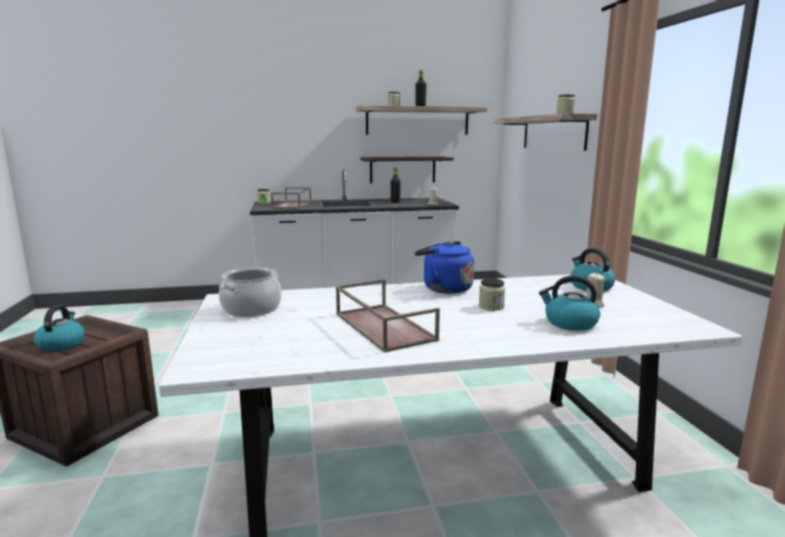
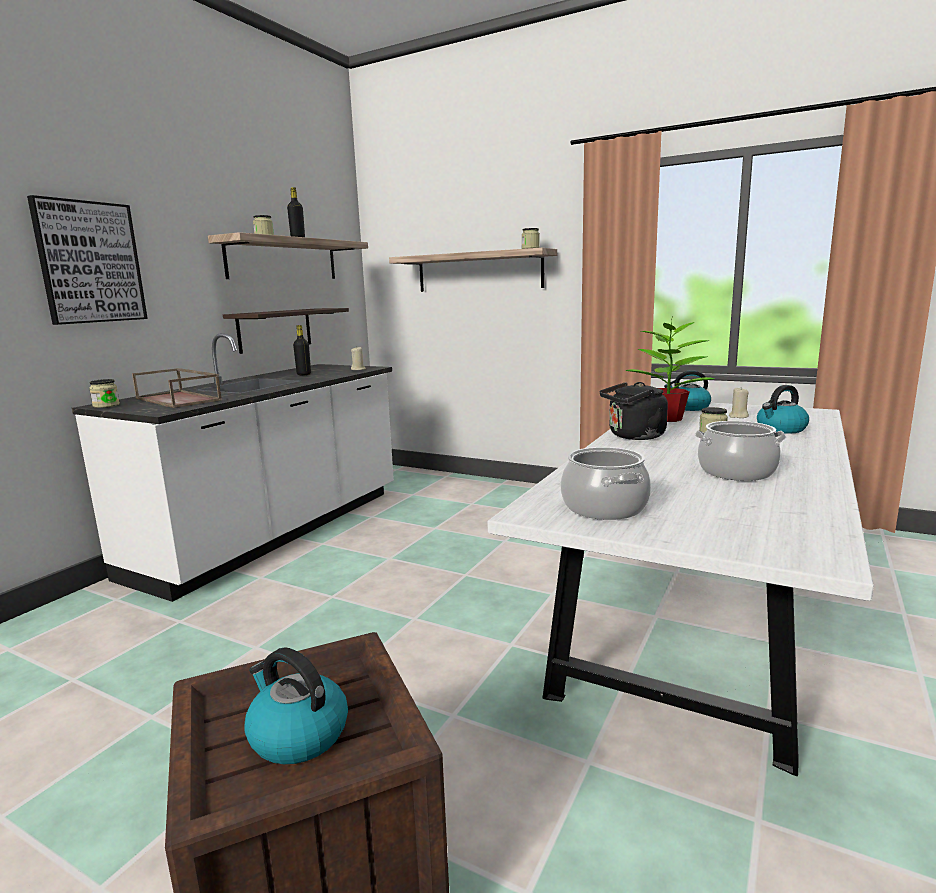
camera: 50 degrees left, 0 degrees up
brown tray [336,279,440,353] -> cooking pot [695,421,786,481]
blue kettle [415,241,474,294] -> black kettle [600,382,668,440]
none -> picture [27,195,148,325]
none -> potted plant [625,319,714,422]

